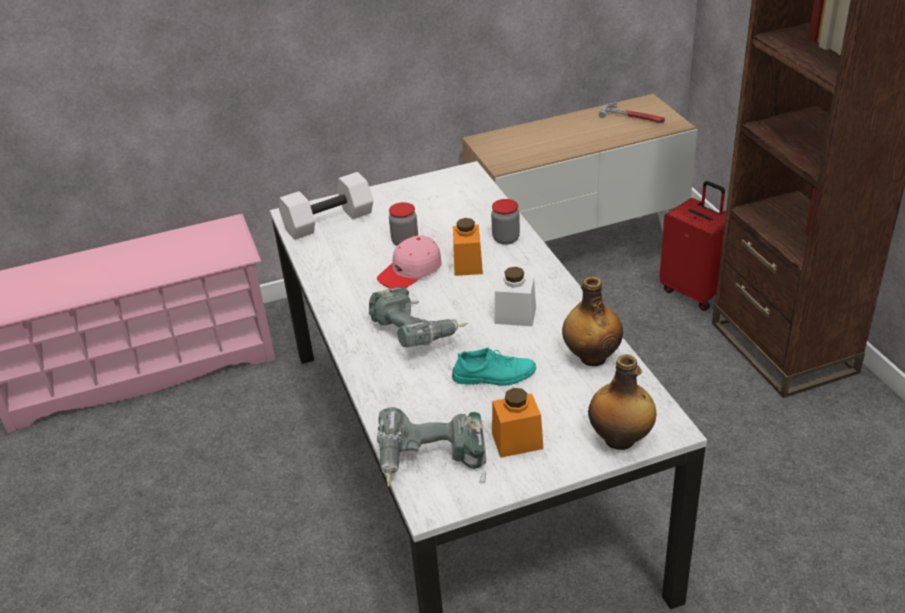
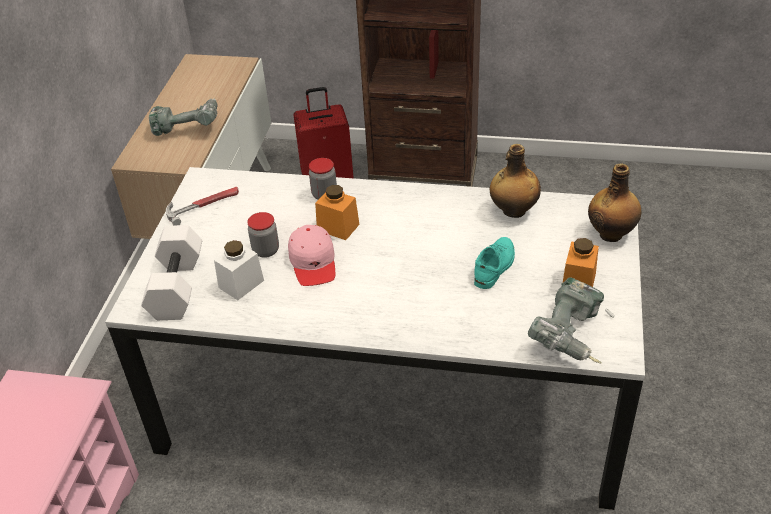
camera: 60 degrees left, 5 degrees up
power drill [369,287,468,347] -> power drill moved to [149,99,218,136]
white jar [495,267,536,326] -> white jar moved to [214,240,264,300]
hammer [599,103,665,123] -> hammer moved to [166,187,239,225]

